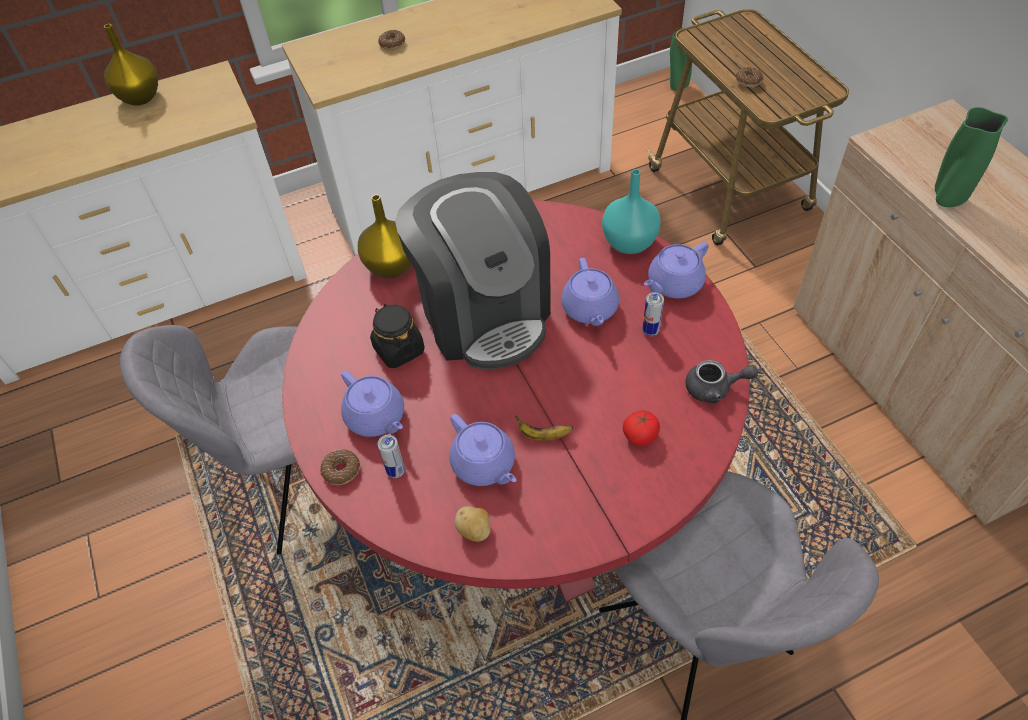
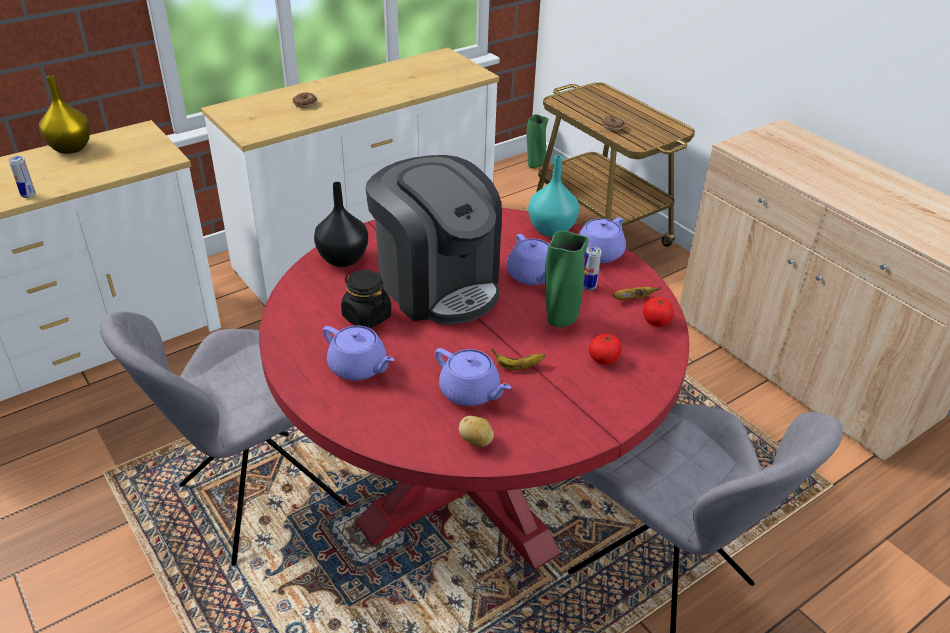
camera: 15 degrees left, 15 degrees down
donut [320,449,360,485] -> none
yellow vase [358,194,412,278] -> black vase [314,182,368,267]
can [378,434,405,478] -> can moved to [9,156,35,198]
grey teapot [685,360,758,404] -> tomato [643,297,674,327]
green vase [935,107,1008,207] -> green vase moved to [545,231,589,327]
none -> banana [613,287,661,300]

